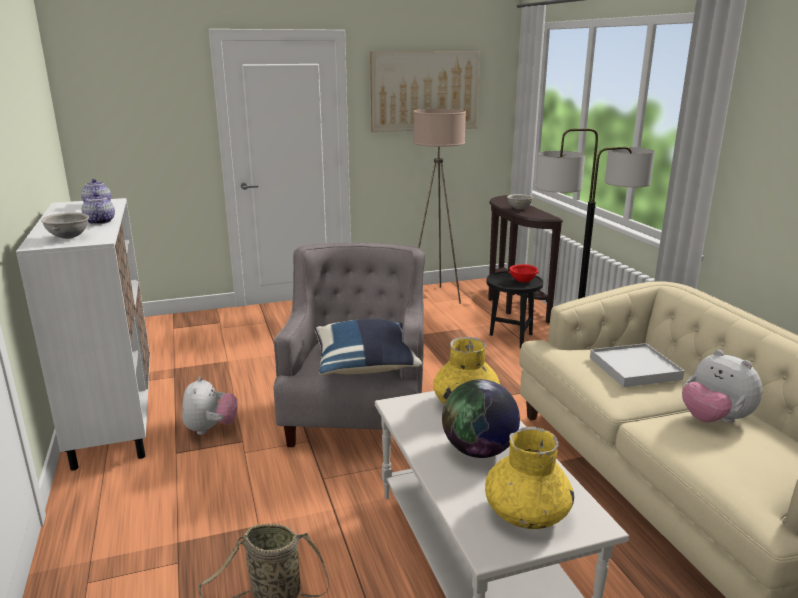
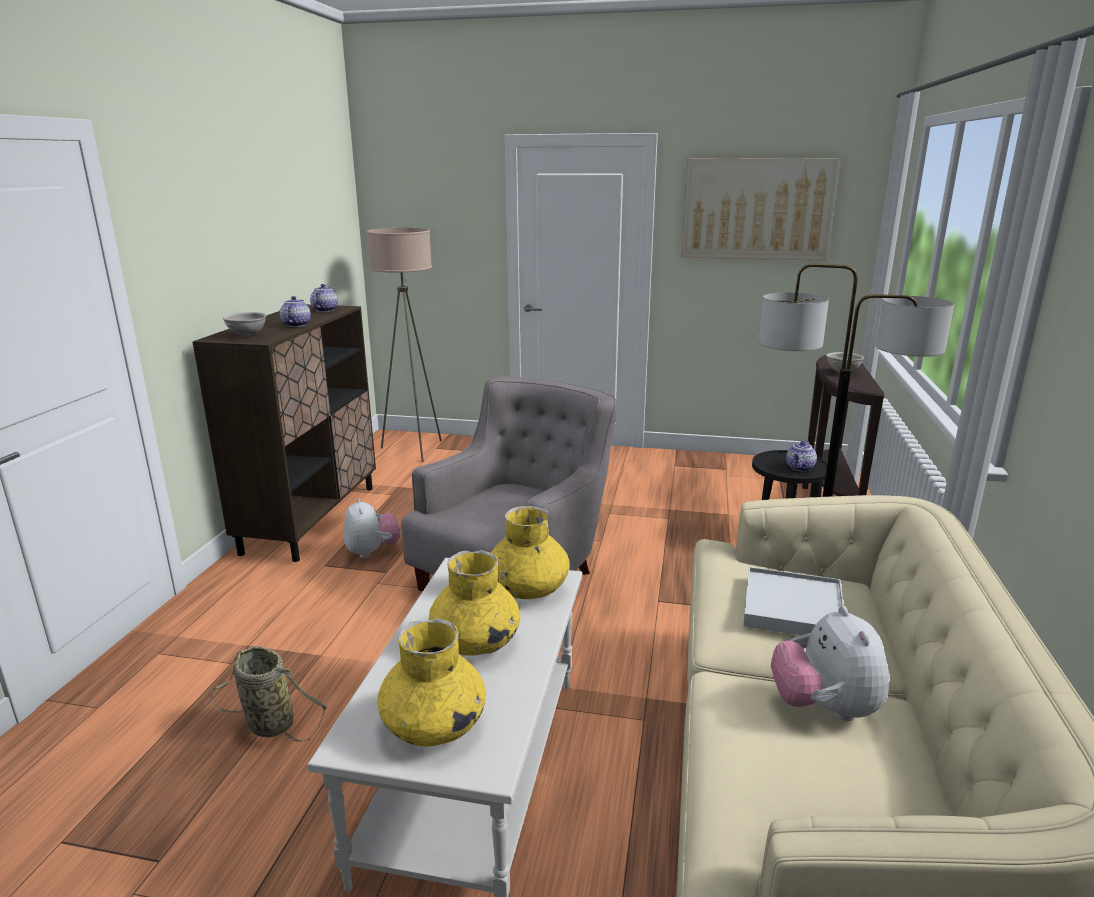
camera: 30 degrees right, 0 degrees up
white cabinet [16,198,150,470] -> brown cabinet [192,304,376,562]
plush toy [182,376,237,435] -> plush toy turned 45 degrees counterclockwise [344,498,400,559]
blue pillow [315,319,422,375] -> none
beige floor lamp [413,109,466,304] -> beige floor lamp moved to [367,228,442,462]
globe [442,379,520,458] -> yellow vase [429,550,520,656]
red bowl [509,264,539,283] -> teapot [786,441,817,471]

